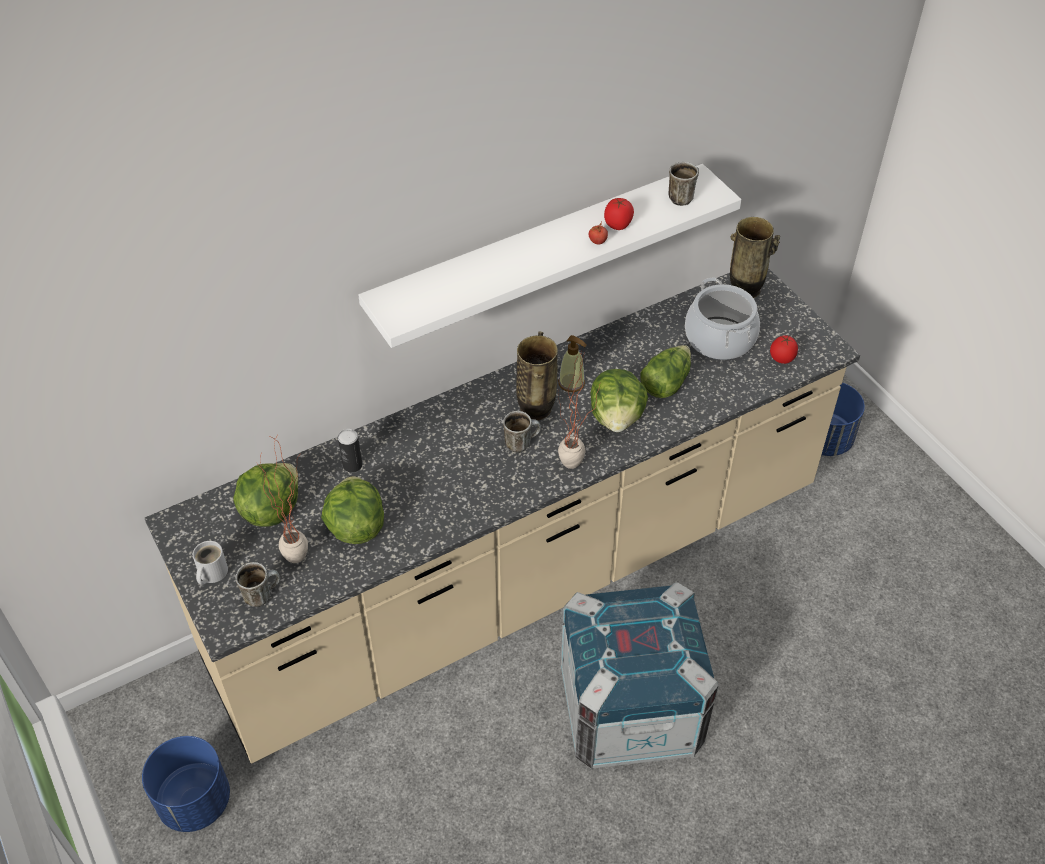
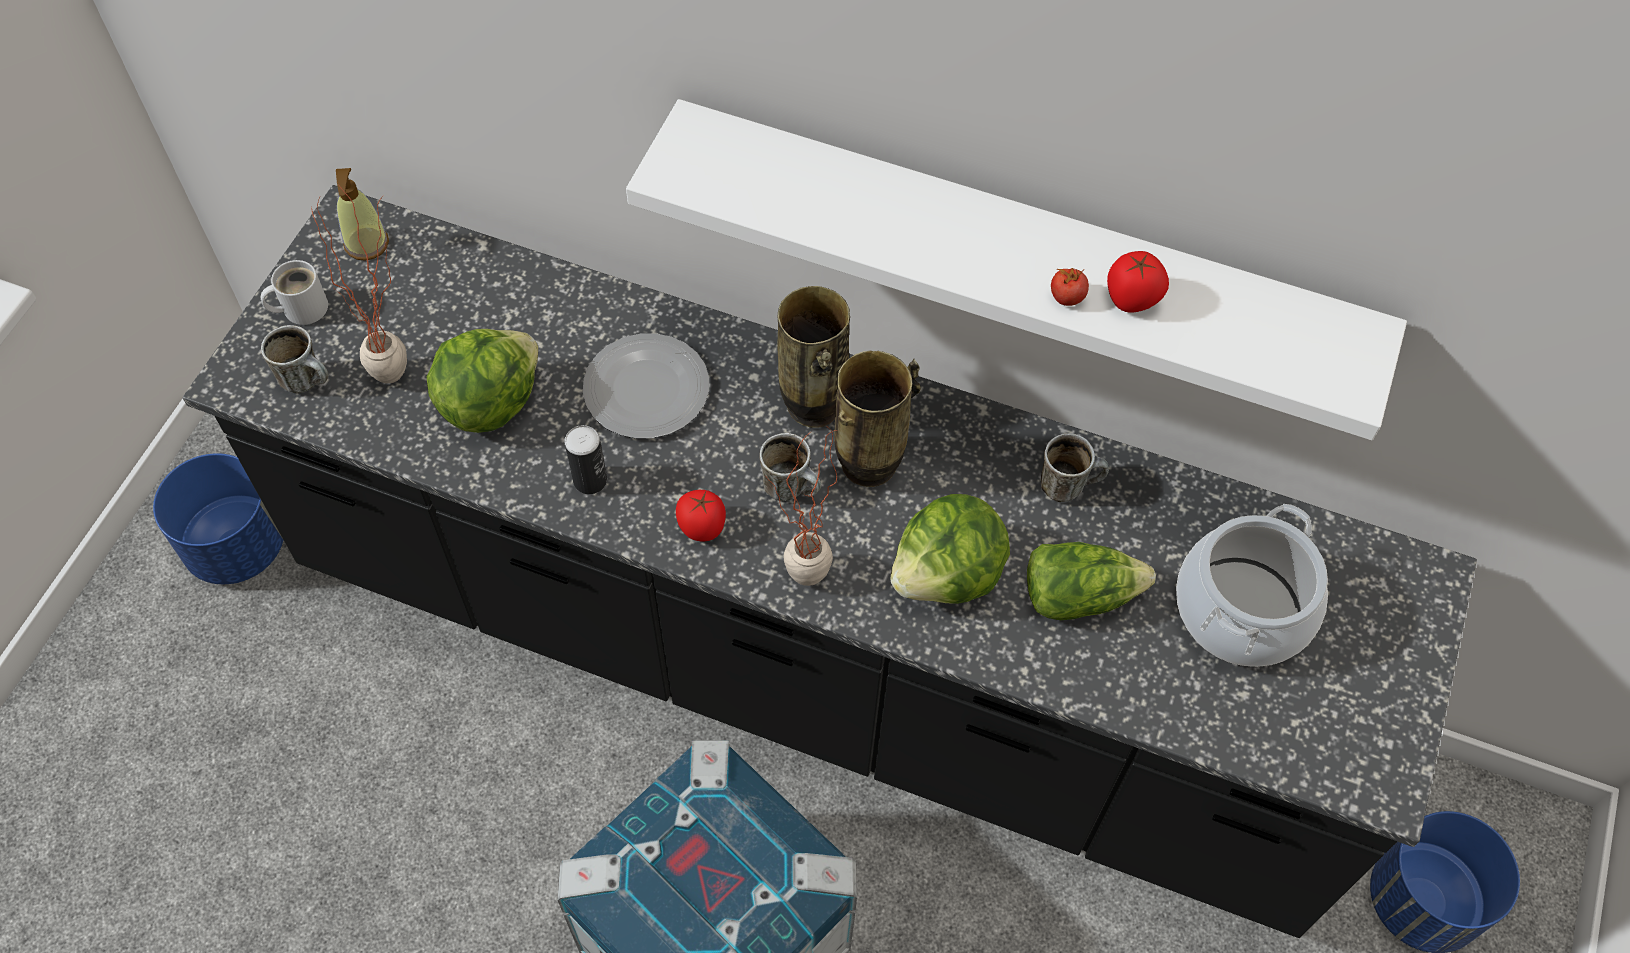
camera: 50 degrees right, 10 degrees up
beige counter [144,268,860,763] -> black counter [183,185,1477,938]
lettuce [234,463,298,527] -> none
can [338,429,362,473] -> can moved to [564,425,607,494]
soap dispenser [558,335,587,392] -> soap dispenser moved to [336,168,389,261]
mug [669,162,699,206] -> mug moved to [1041,433,1109,502]
vase [730,217,780,298] -> vase moved to [778,286,850,428]
tomato [770,335,798,364] -> tomato moved to [676,490,726,542]
none -> plate [583,333,709,439]

